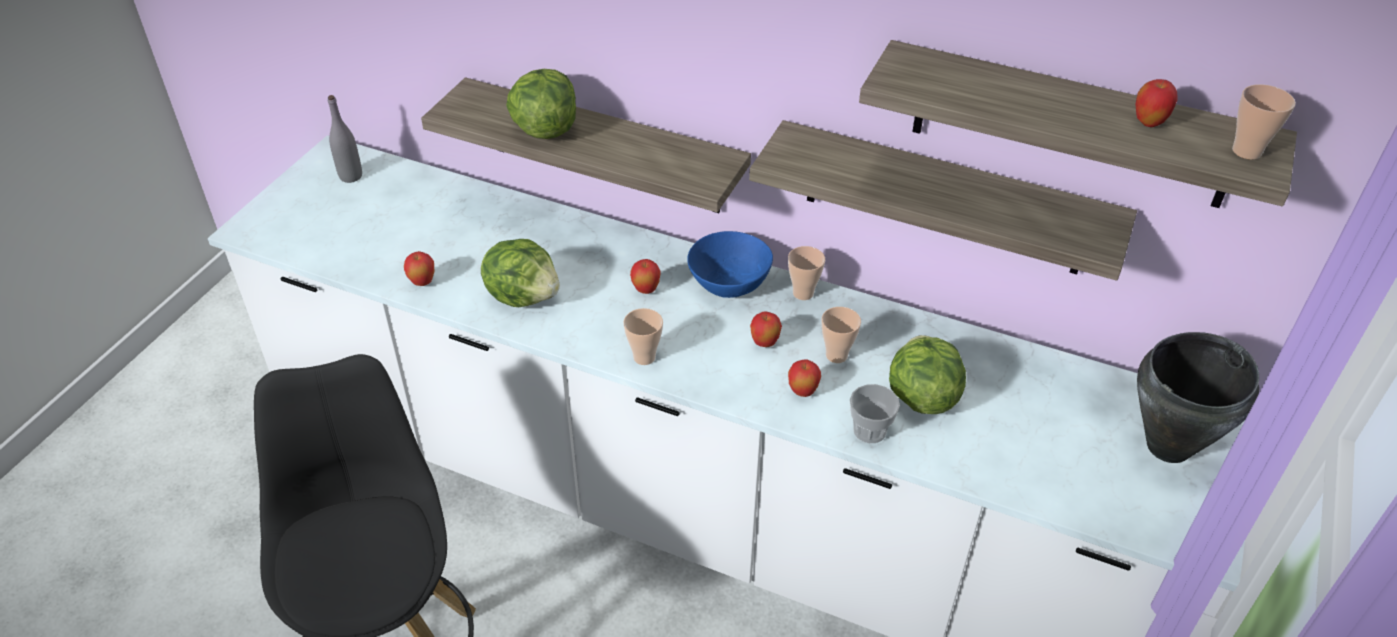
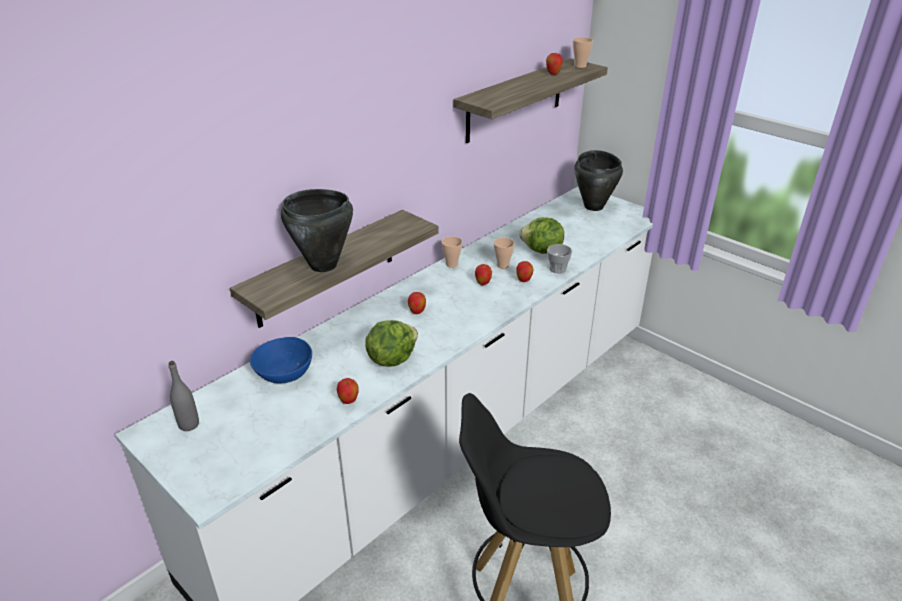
camera: 70 degrees left, 10 degrees down
lettuce [506,69,576,139] -> black cooking pot [281,189,353,272]
cup [623,308,663,365] -> none
blue bowl [687,231,773,298] -> blue bowl moved to [250,337,312,383]
shelf [749,120,1137,281] -> none

